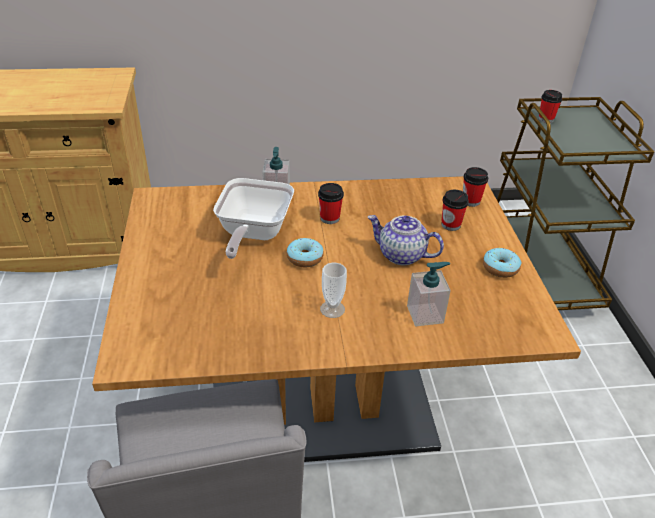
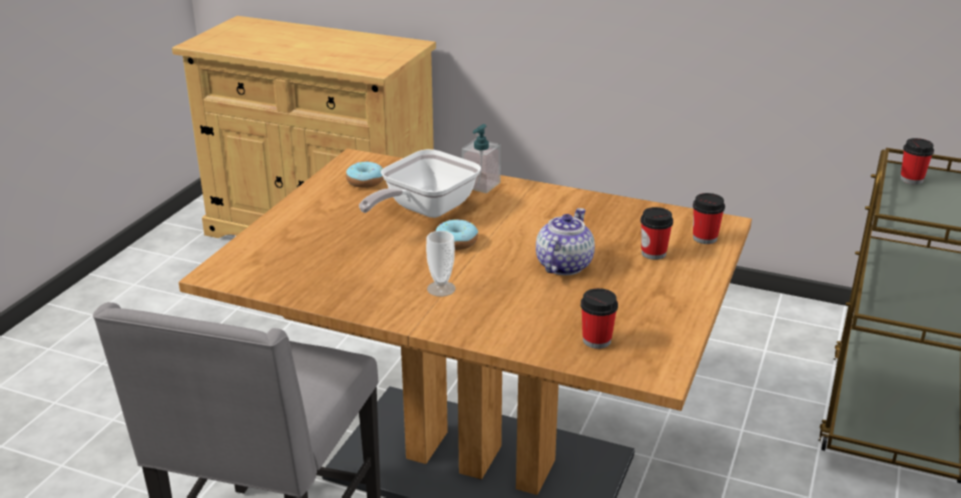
camera: 30 degrees right, 10 degrees down
cup [318,183,344,224] -> cup moved to [581,288,618,349]
teapot [368,215,444,265] -> teapot turned 60 degrees clockwise [536,208,595,275]
soap dispenser [407,262,451,326] -> none
donut [483,248,521,278] -> donut moved to [346,161,384,188]

